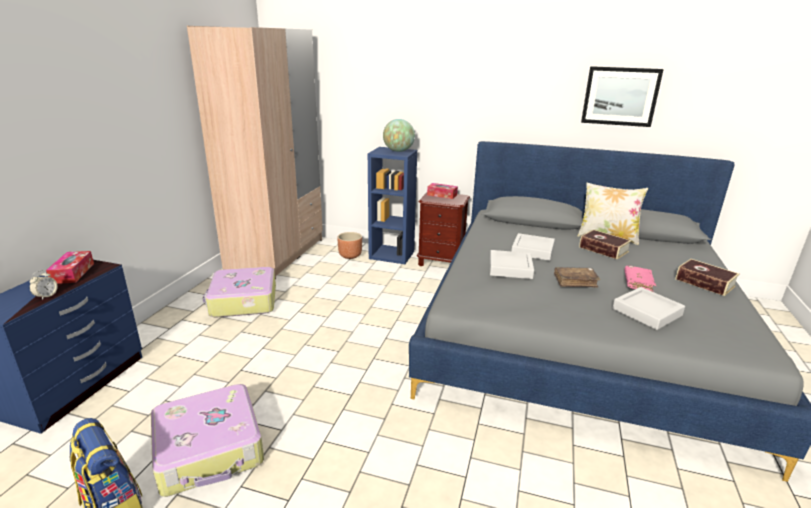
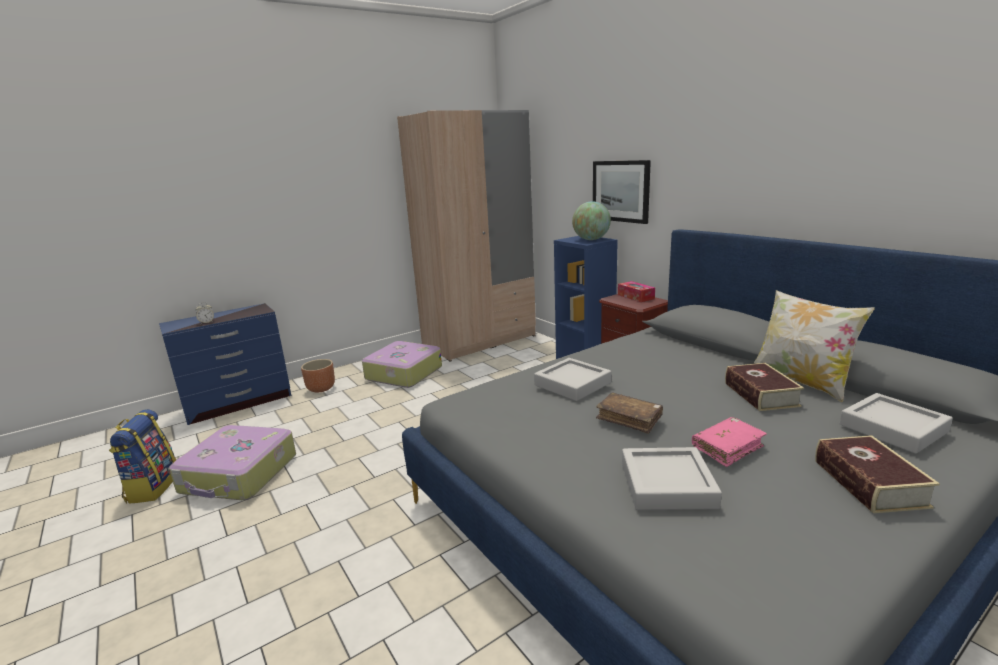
camera: 40 degrees right, 5 degrees down
tissue box [46,251,94,284] -> none
brown planter [337,232,362,259] -> brown planter moved to [301,359,335,393]
grey tray [511,233,555,261] -> grey tray moved to [839,393,953,454]
picture [581,66,664,127] -> picture moved to [593,160,651,224]

